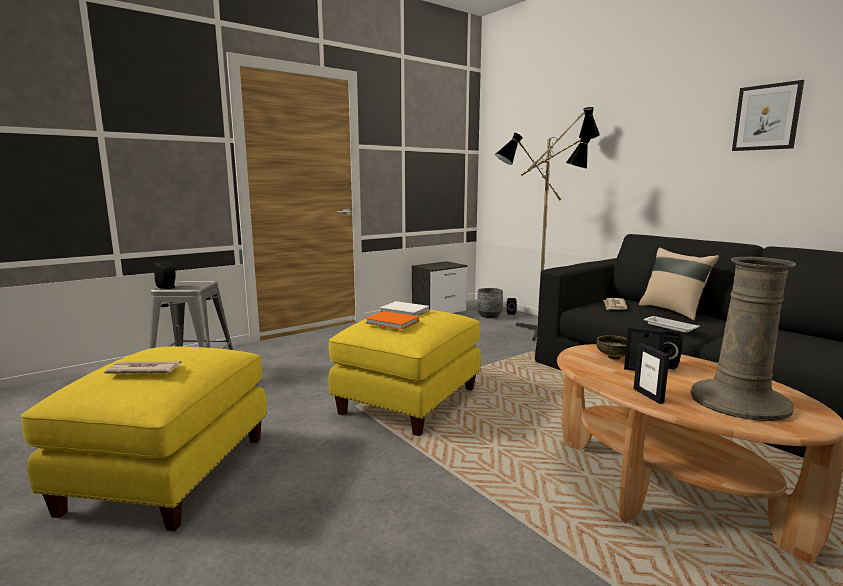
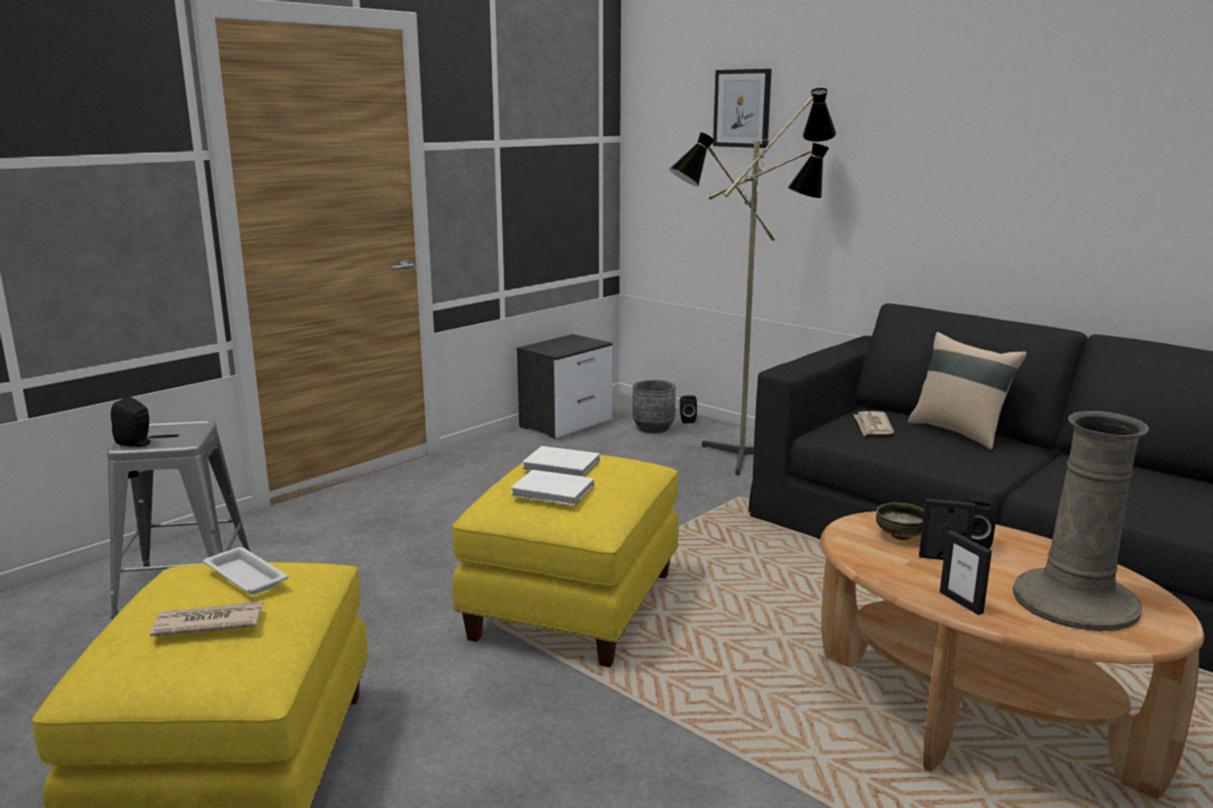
camera: 10 degrees left, 5 degrees up
orange book [365,311,419,330] -> white book [511,470,594,506]
white tray [644,316,700,333] -> white tray moved to [203,547,289,595]
picture [732,80,804,151] -> picture moved to [713,69,772,148]

